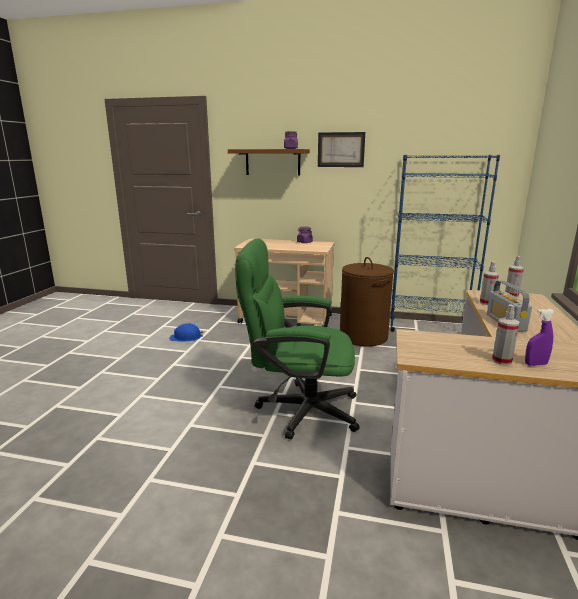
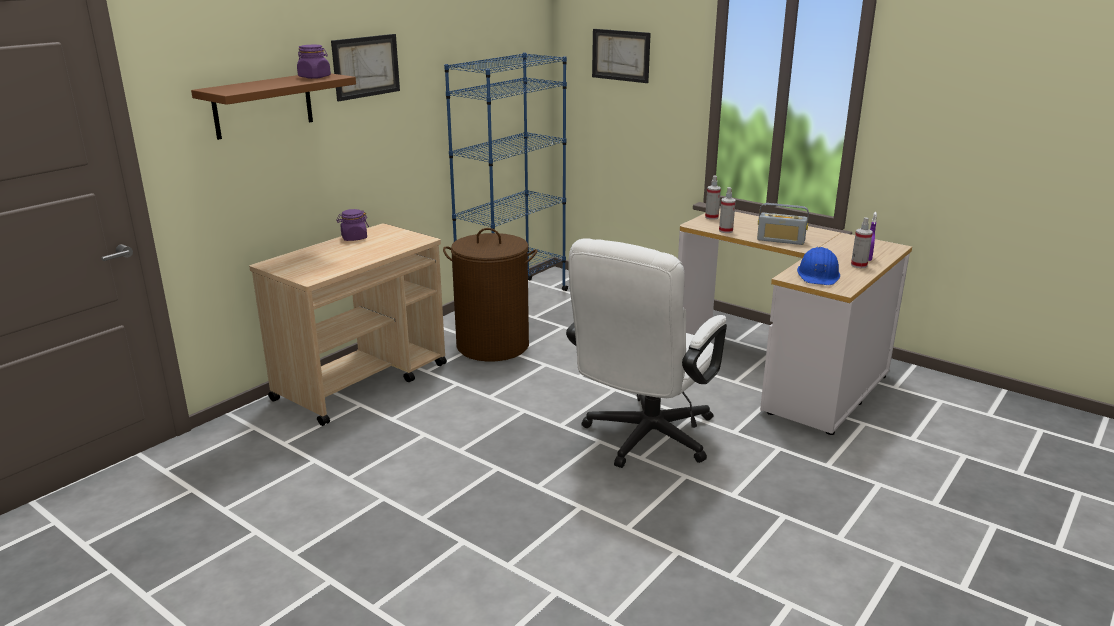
camera: 65 degrees left, 5 degrees up
blue hard hat [170,323,203,342] -> blue hard hat moved to [797,247,840,285]
green office chair [235,238,360,440] -> white office chair [566,238,727,468]
none -> picture [592,29,651,83]

